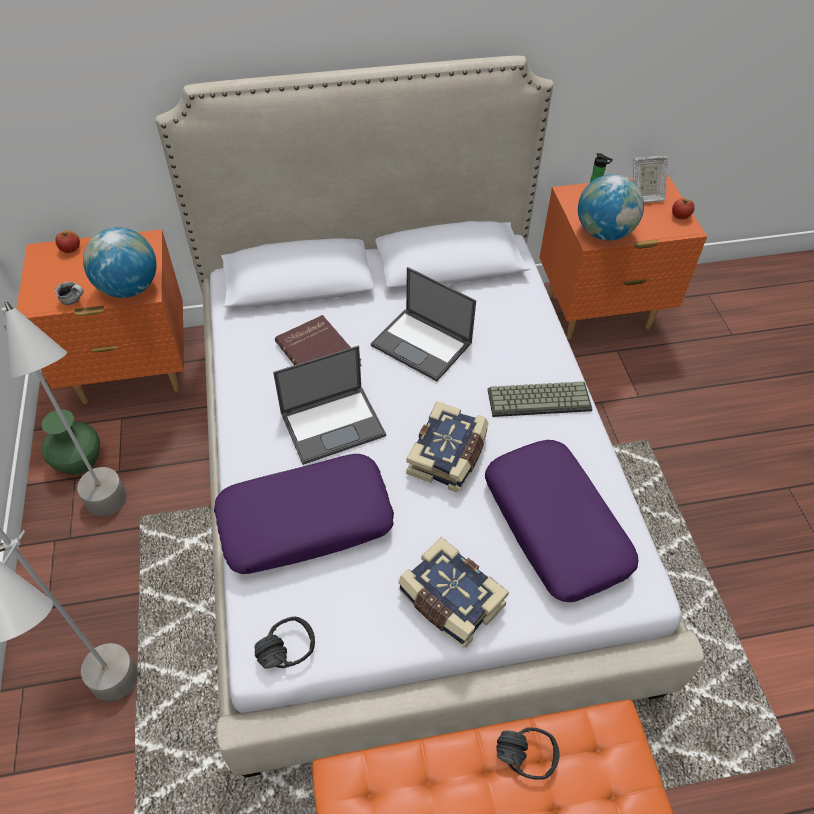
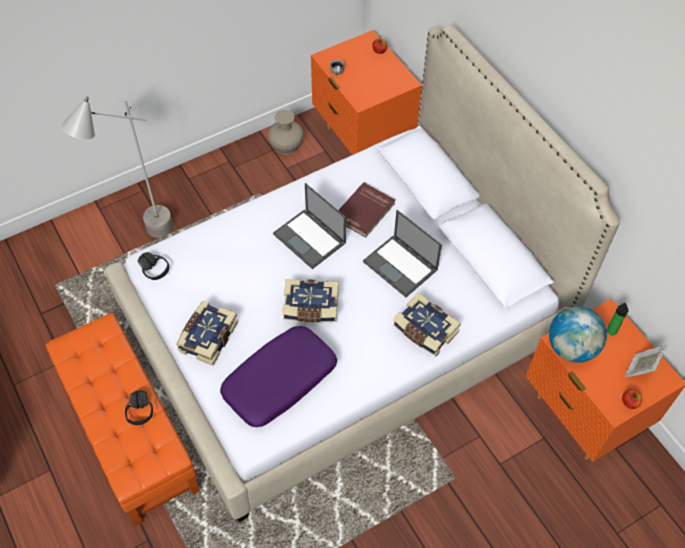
camera: 70 degrees right, 5 degrees up
grey floor lamp [2,302,127,516] -> none
green vase [41,409,100,475] -> beige vase [268,110,304,155]
globe [83,227,157,298] -> none
purple pillow [214,454,394,574] -> none
laptop [371,267,476,381] -> laptop turned 60 degrees counterclockwise [363,210,442,297]
keyboard [488,381,593,417] -> none
picture frame [633,156,668,203] -> picture frame turned 60 degrees clockwise [625,345,667,377]
none -> book [393,293,461,356]

